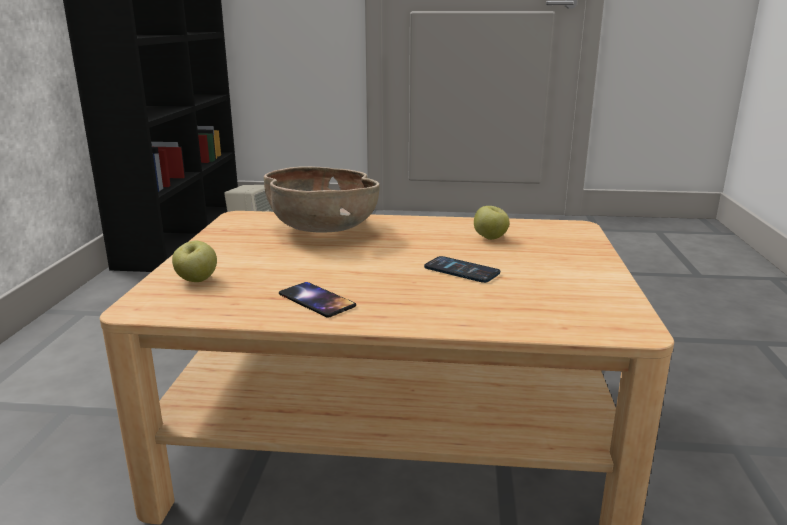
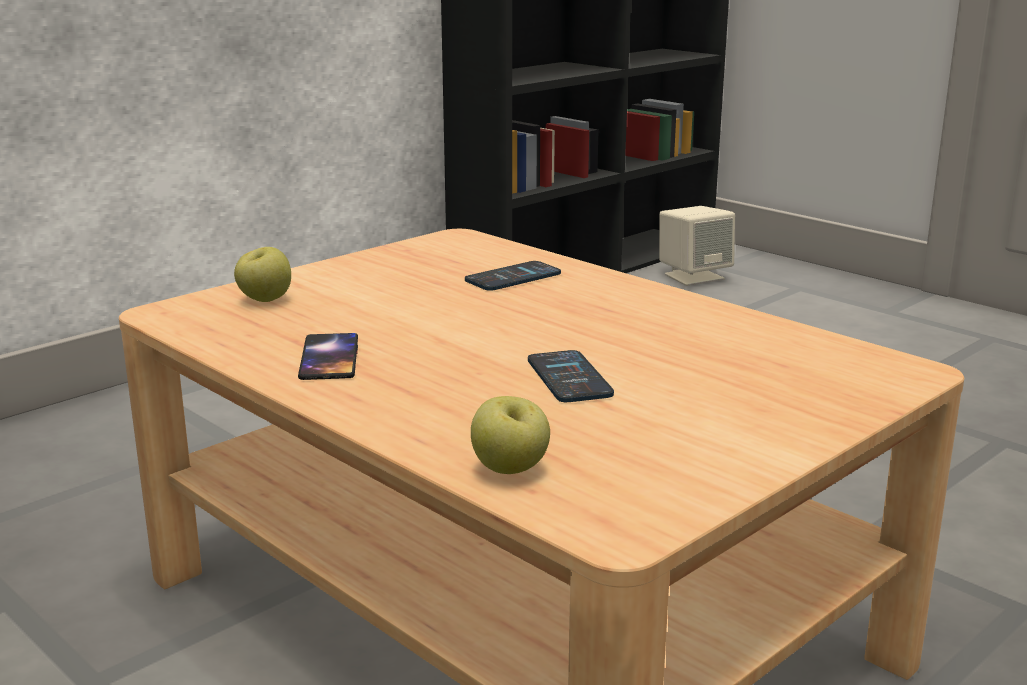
camera: 40 degrees right, 0 degrees up
brown bowl [264,166,380,232] -> phone [465,261,561,291]
apple [474,206,510,240] -> apple moved to [471,396,550,474]

